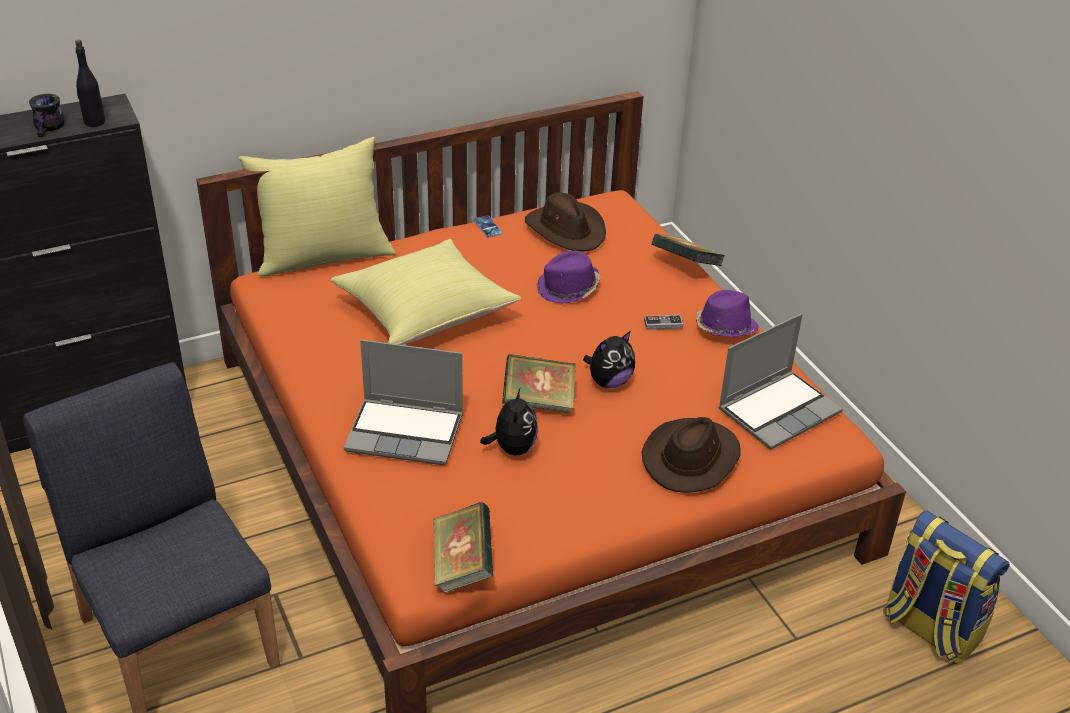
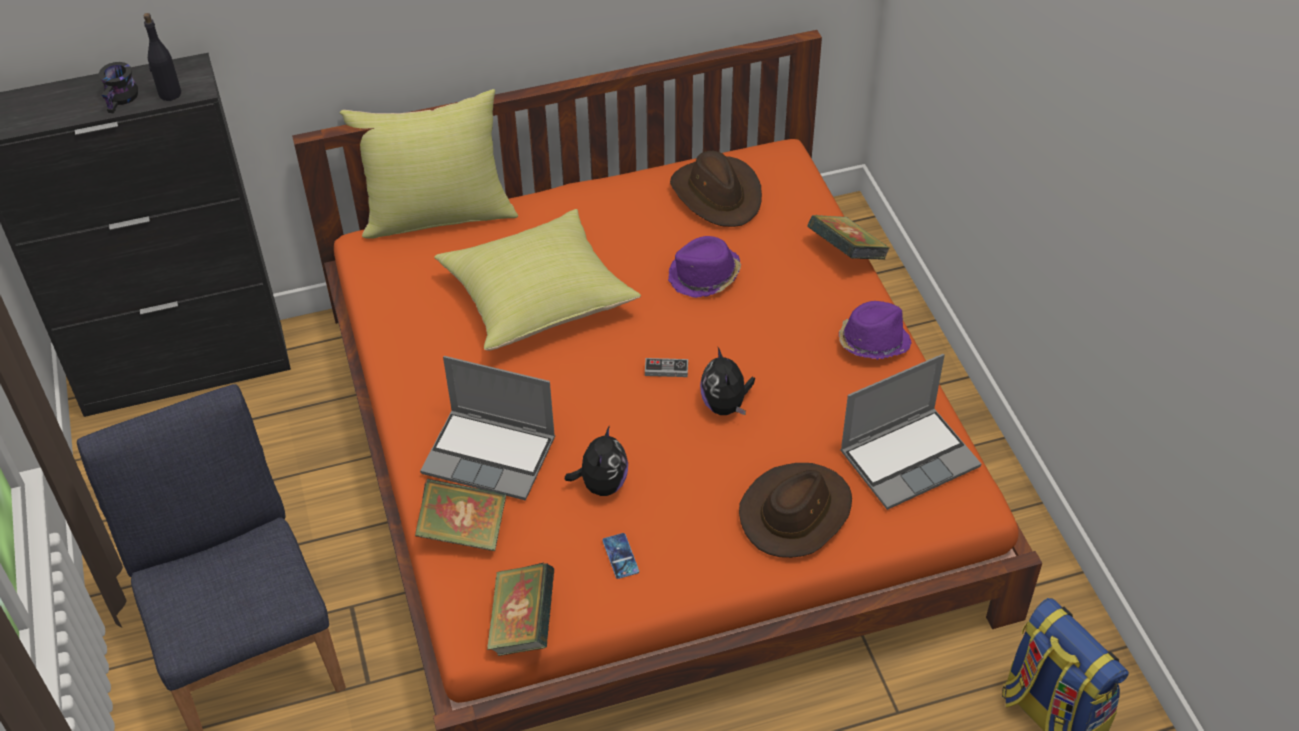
camera: 10 degrees right, 10 degrees up
phone [473,215,503,238] -> phone moved to [602,533,639,579]
book [502,354,576,413] -> book moved to [415,479,506,551]
plush toy [583,331,635,388] -> plush toy turned 105 degrees clockwise [700,347,755,415]
game controller [644,315,683,330] -> game controller moved to [645,358,688,377]

